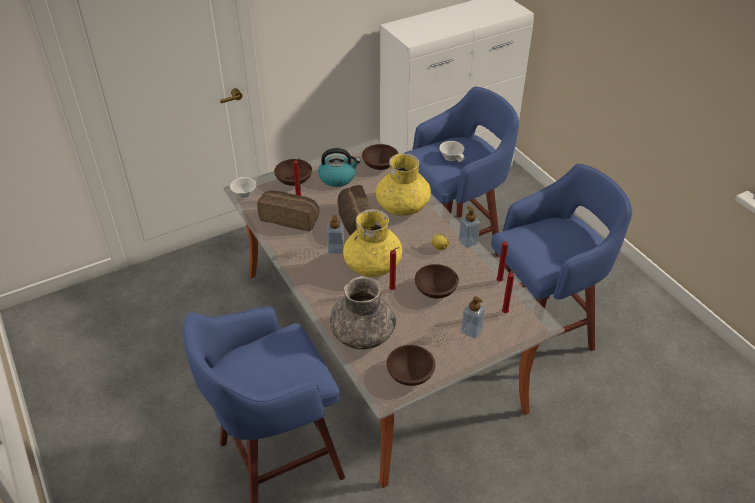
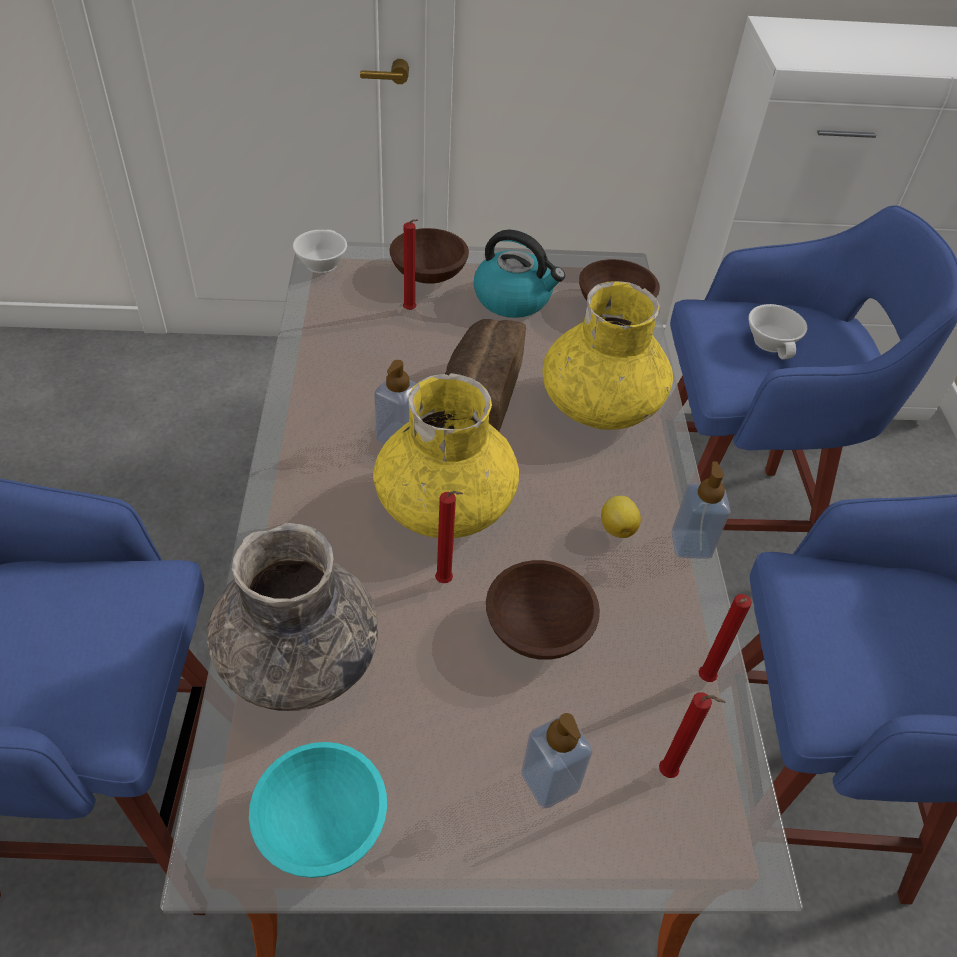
camera: 25 degrees right, 5 degrees up
bread [257,190,319,231] -> none
brown bowl [386,345,436,386] -> turquoise bowl [249,742,387,878]

